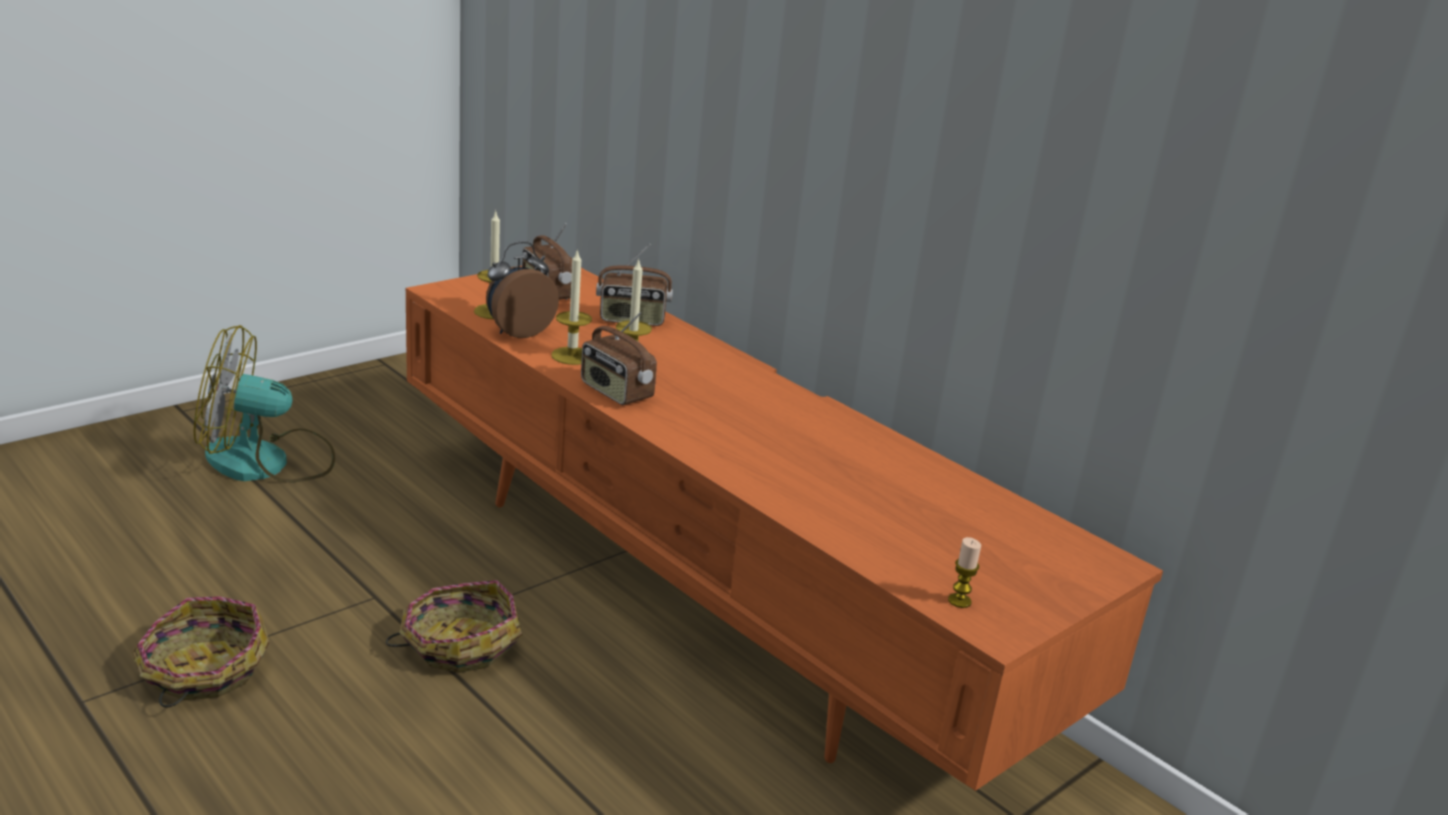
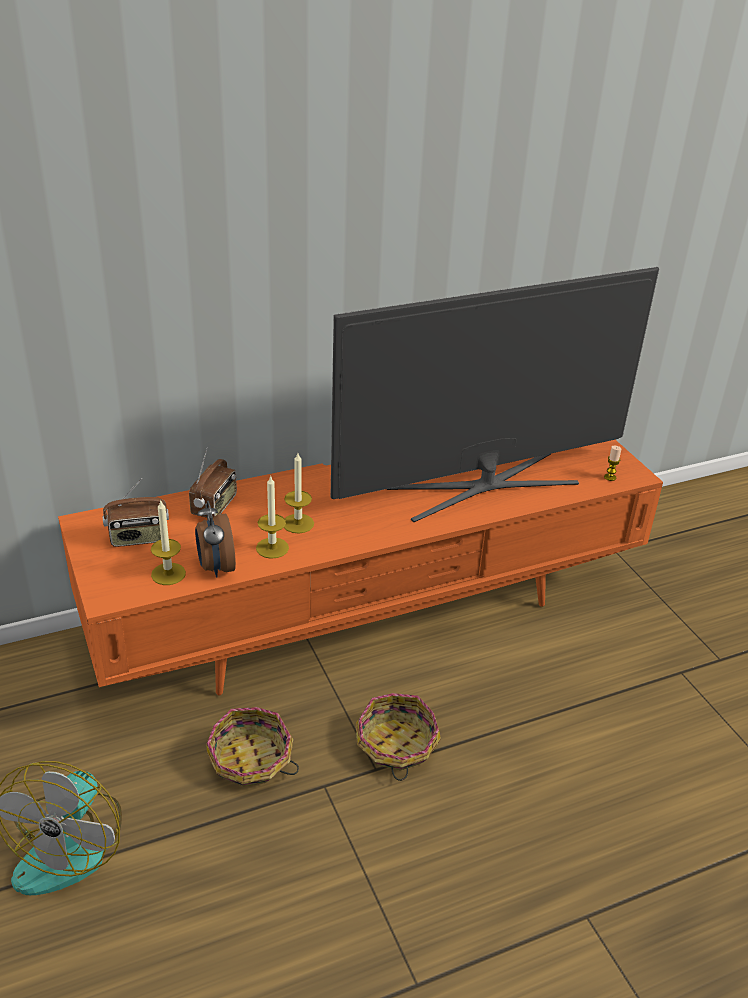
camera: 70 degrees left, 10 degrees up
basket [132,596,270,707] -> basket moved to [206,707,299,787]
radio [581,312,657,405] -> none
none -> television [330,267,659,522]

